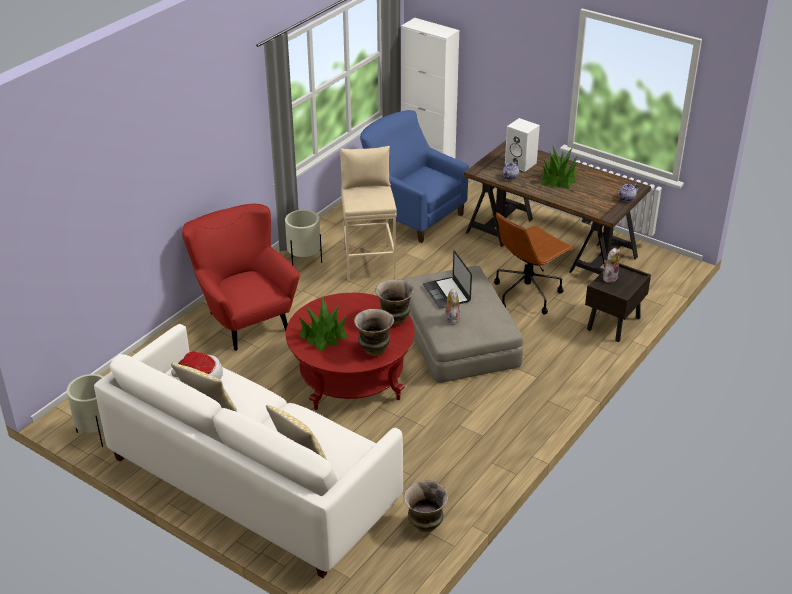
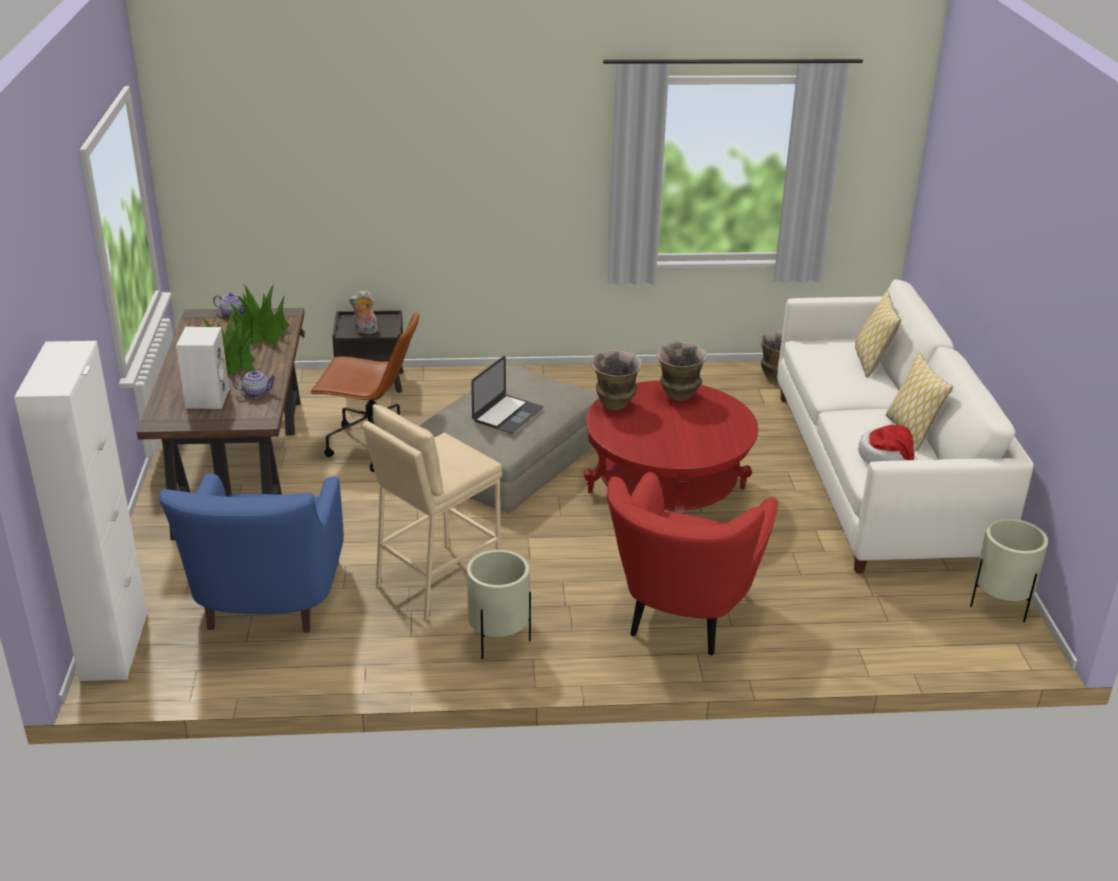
camera: 130 degrees left, 5 degrees down
potted plant [297,296,348,351] -> potted plant moved to [229,283,290,345]
plush toy [444,289,460,325] -> none

